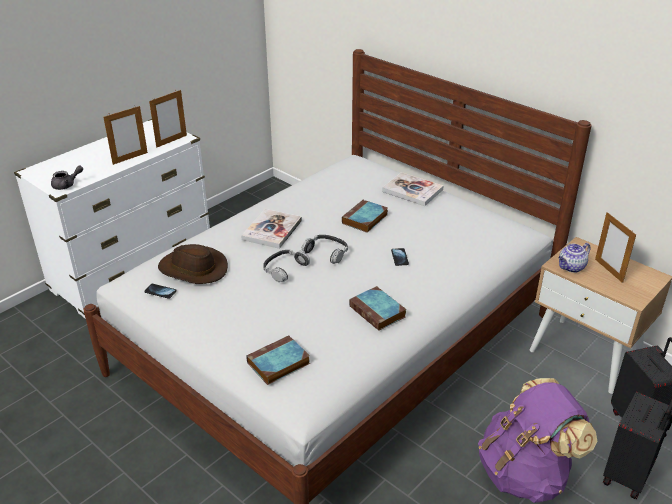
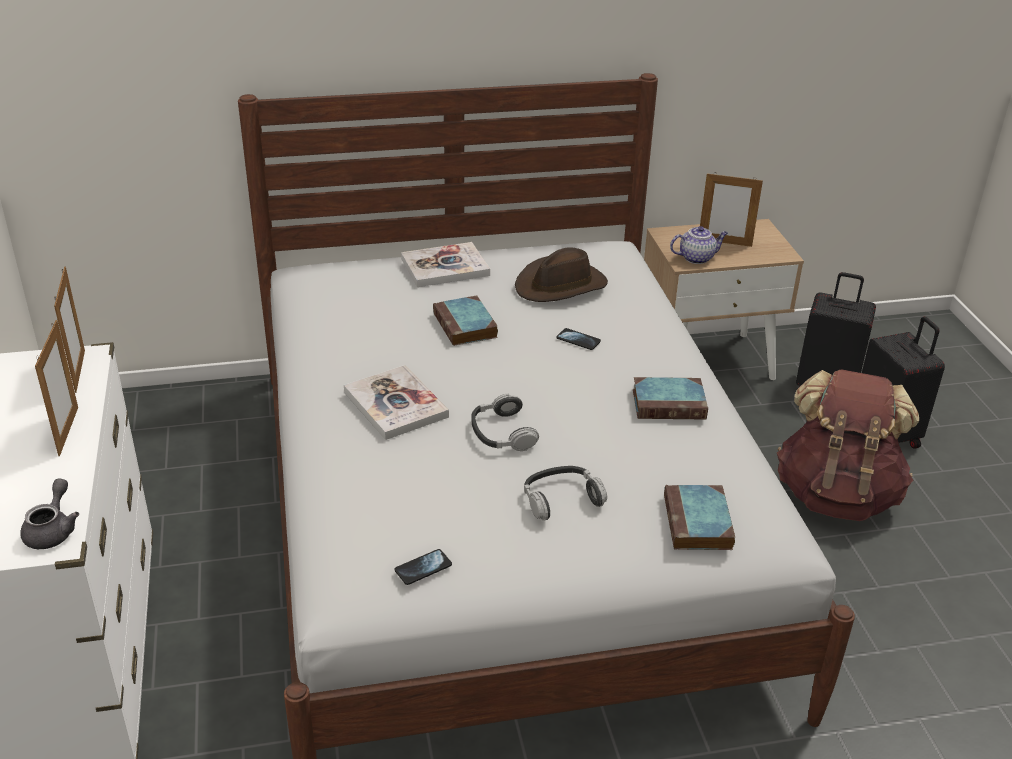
camera: 55 degrees left, 0 degrees up
brown hat [158,244,228,284] -> brown hat moved to [515,247,608,302]
headphones [302,235,348,264] -> headphones moved to [524,466,607,521]
purple backpack [478,378,597,503] -> brown backpack [777,369,919,521]
teapot [558,243,591,273] -> teapot turned 105 degrees counterclockwise [670,226,728,264]

